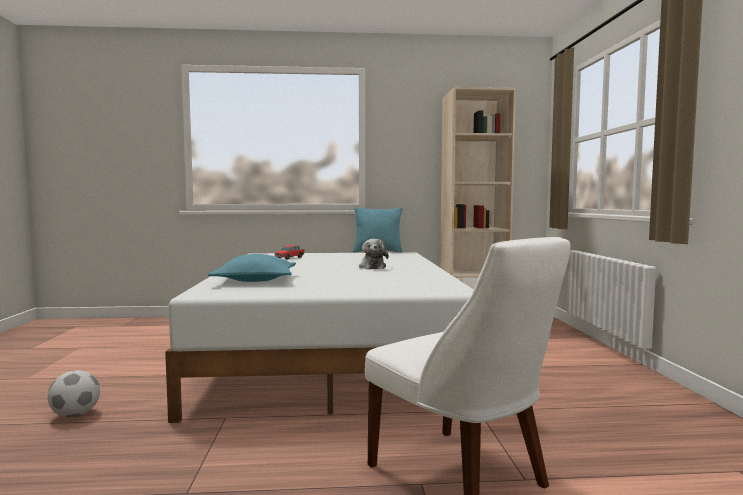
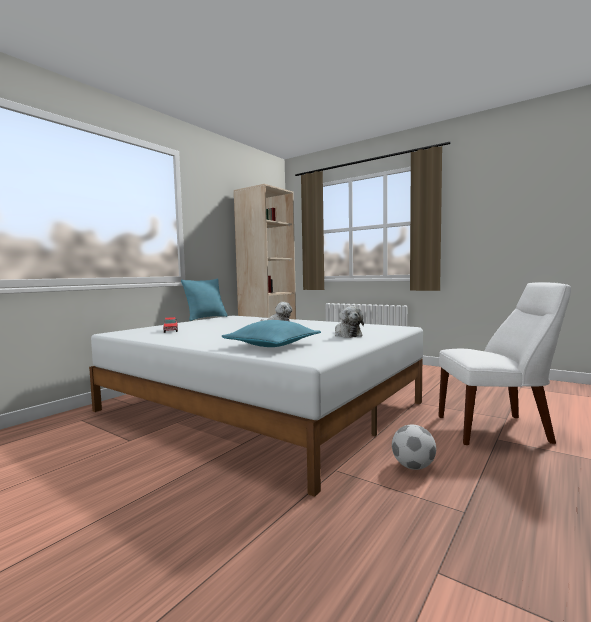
camera: 50 degrees left, 0 degrees up
football [48,370,100,417] -> football moved to [392,425,436,470]
none -> plush toy [335,306,364,338]

